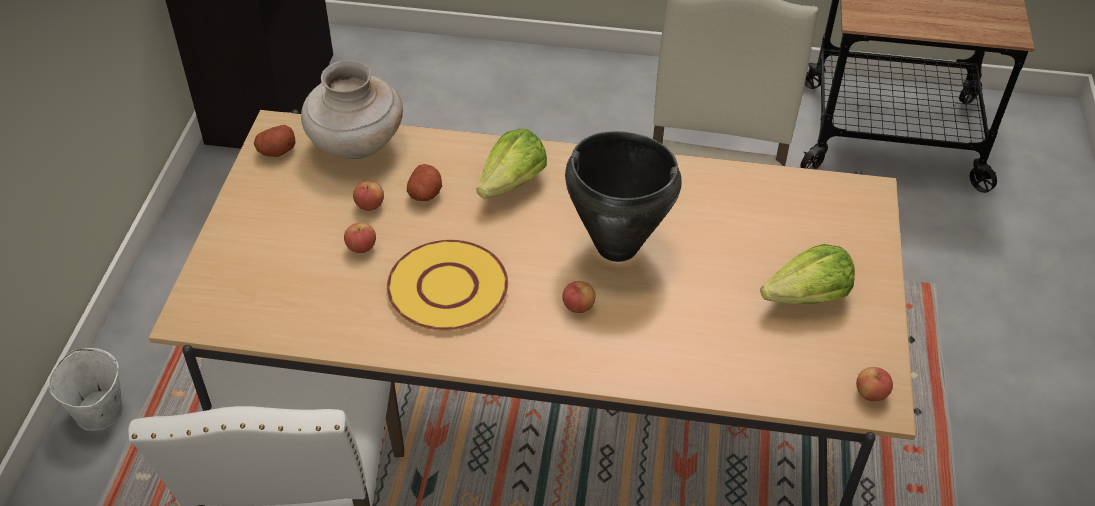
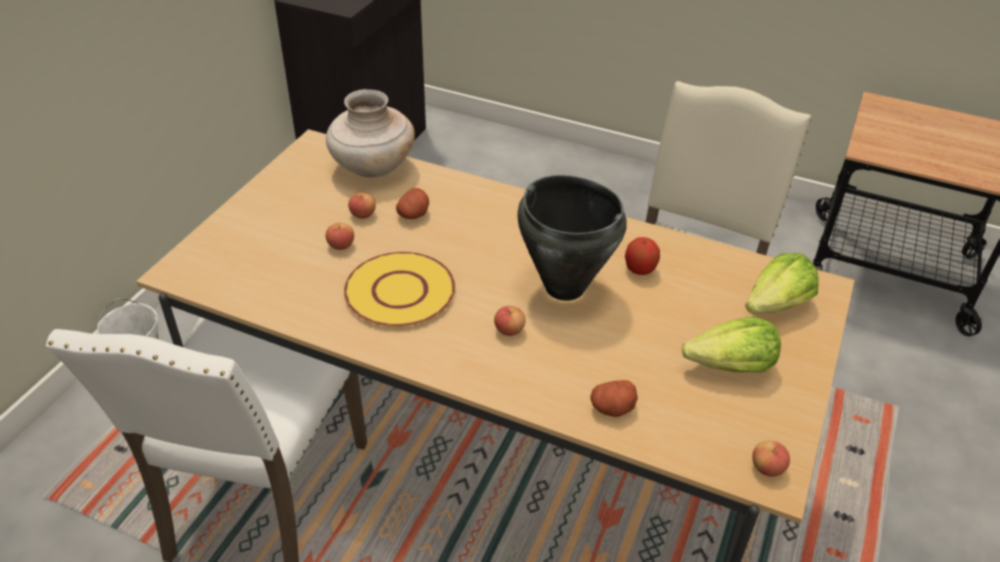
camera: 15 degrees right, 5 degrees down
potato [254,125,296,157] -> potato moved to [591,380,638,417]
lettuce [477,129,547,198] -> lettuce moved to [745,253,819,314]
none -> apple [625,237,660,275]

